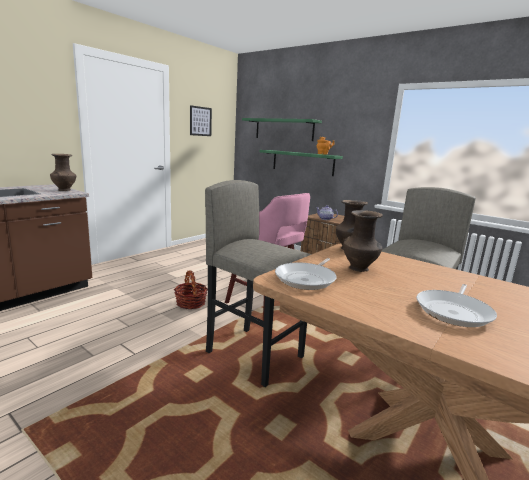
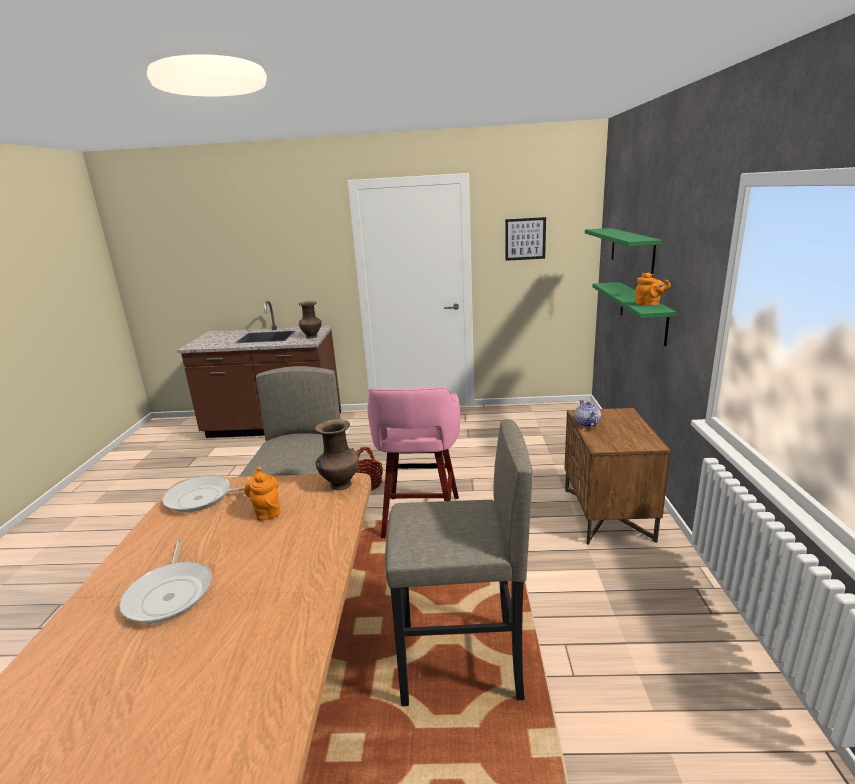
camera: 55 degrees right, 5 degrees up
brown vase [343,210,383,272] -> orange teapot [245,466,281,521]
frying pan [416,284,497,327] -> frying pan turned 105 degrees counterclockwise [119,539,212,623]

